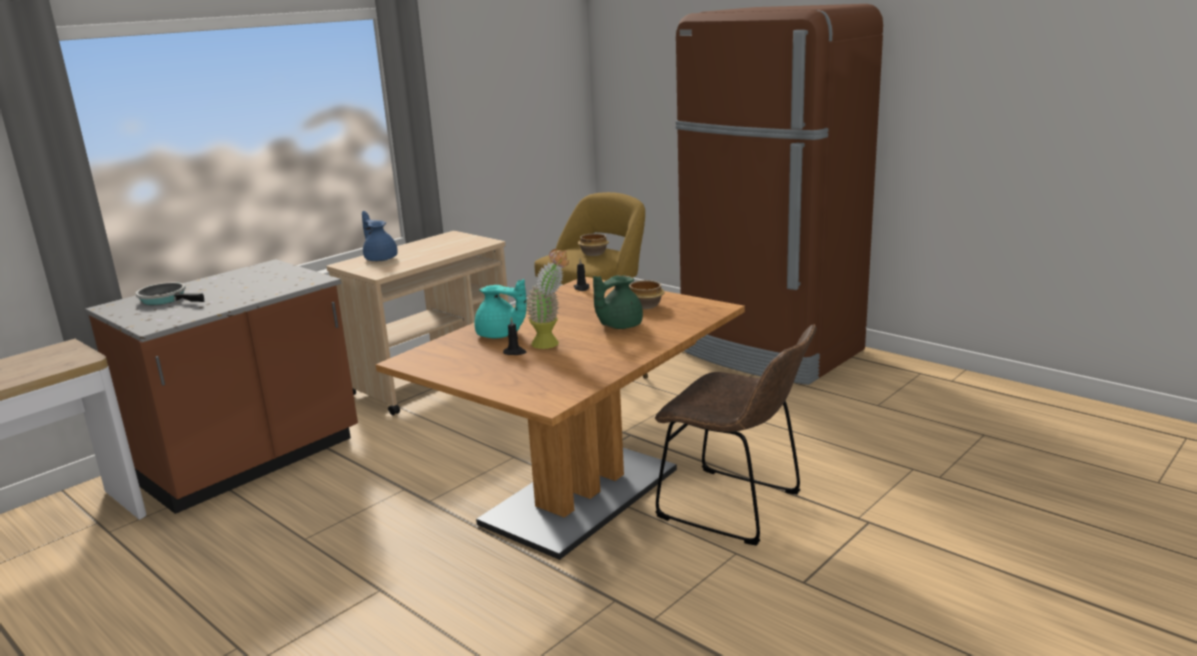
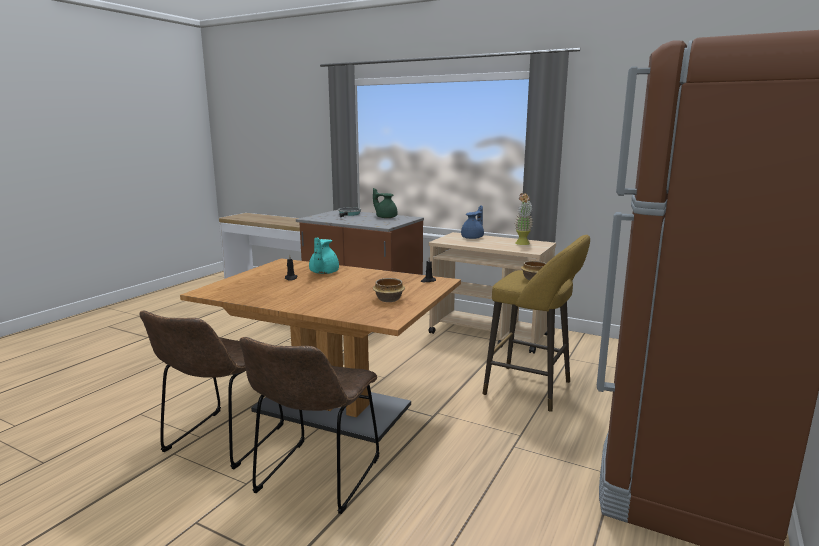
camera: 75 degrees right, 5 degrees down
potted plant [526,249,569,349] -> potted plant moved to [515,193,533,245]
green teapot [593,275,643,329] -> green teapot moved to [373,188,398,218]
none -> brown chair [139,311,284,469]

